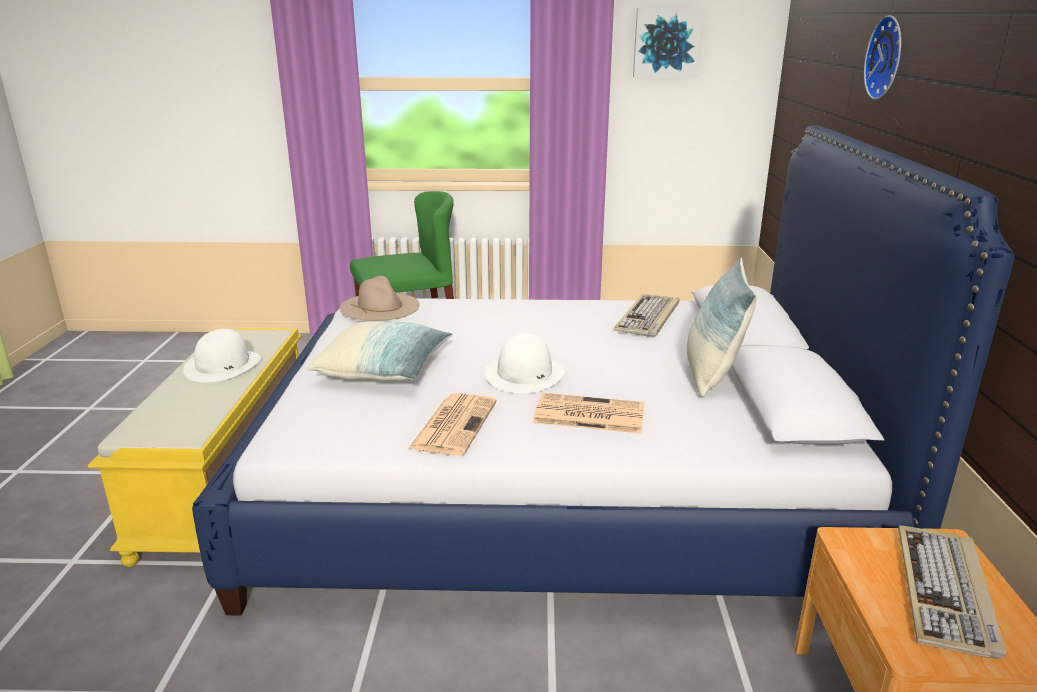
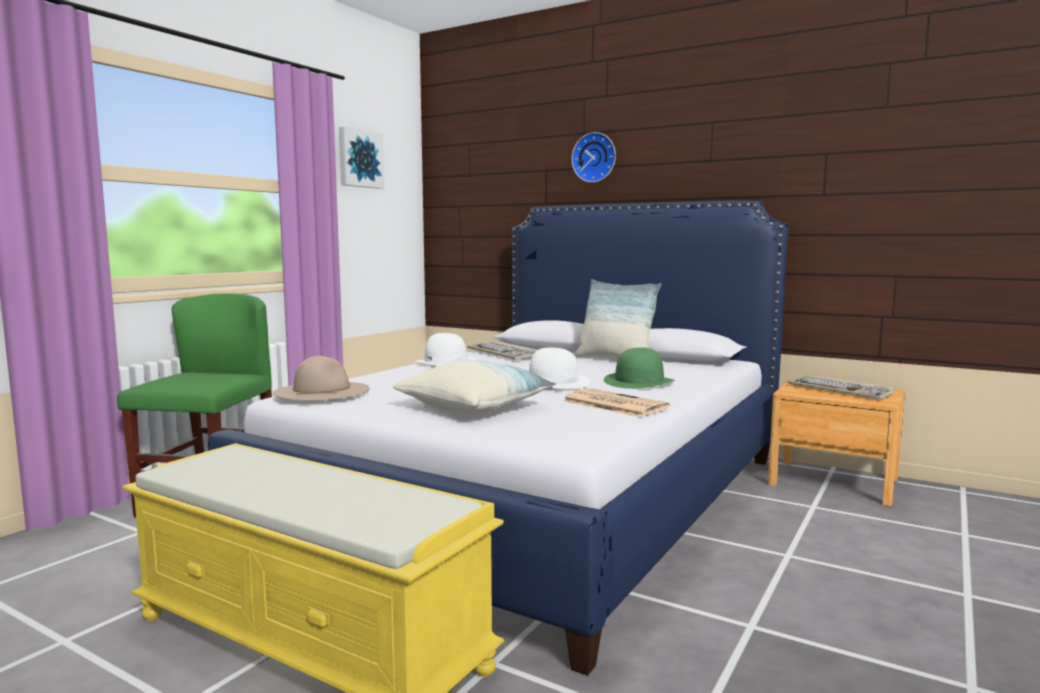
camera: 60 degrees left, 15 degrees down
white hat [183,329,261,382] -> white hat moved to [415,333,476,366]
newspaper [533,393,645,434] -> green hat [604,347,675,389]

